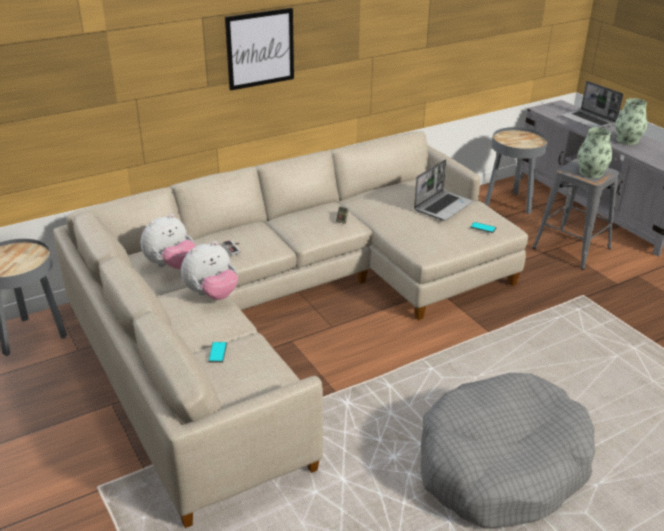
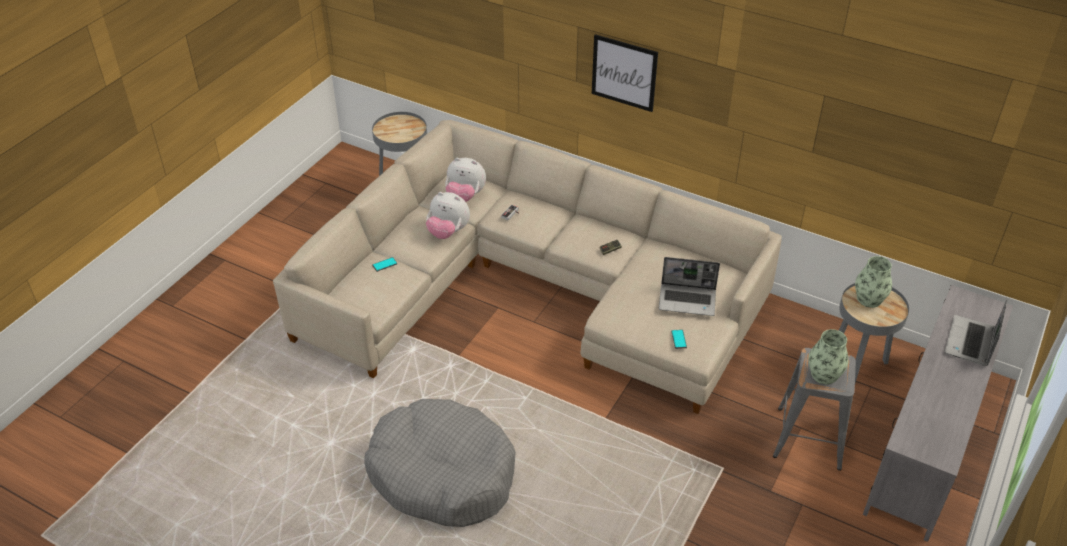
camera: 60 degrees right, 10 degrees up
vase [615,98,647,145] -> vase moved to [855,256,892,308]

